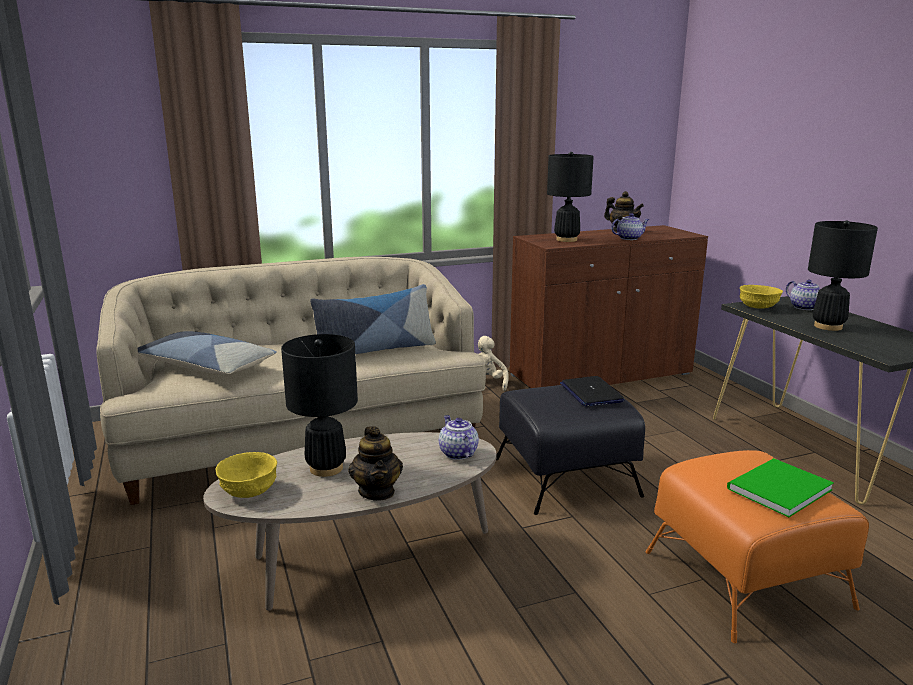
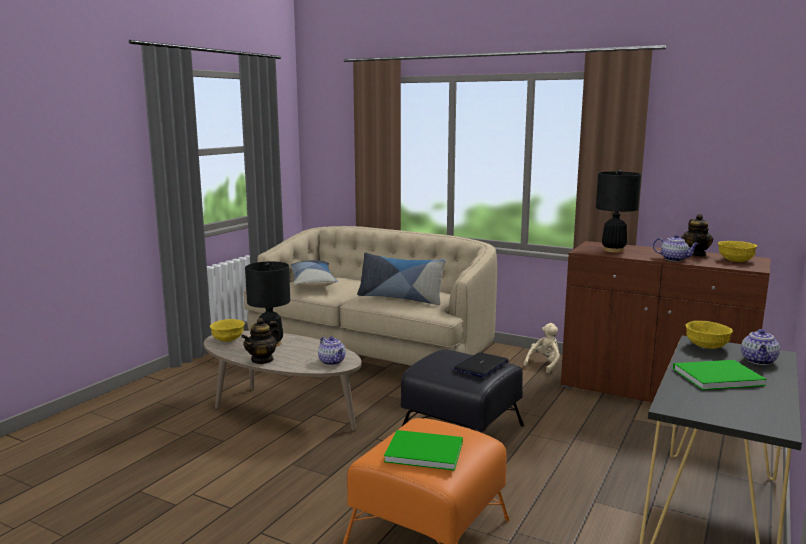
camera: 50 degrees right, 5 degrees down
teapot [439,415,479,460] -> teapot turned 120 degrees clockwise [318,336,346,365]
black table lamp [808,220,878,331] -> green book [673,360,767,390]
none -> yellow bowl [718,241,757,262]

